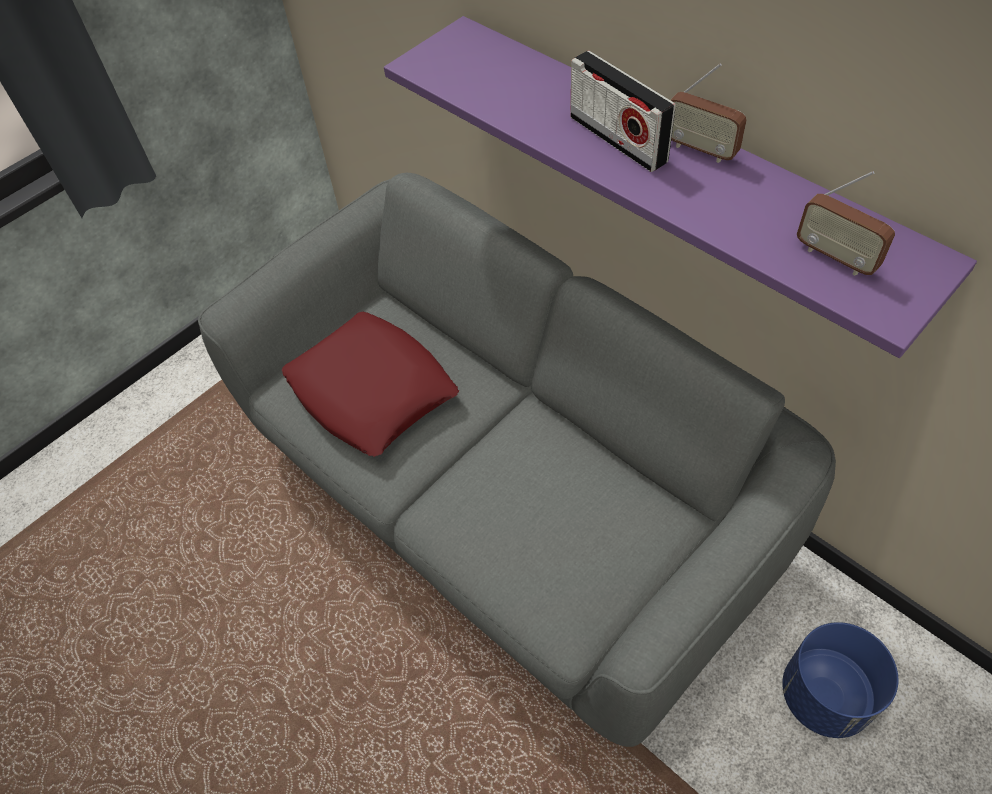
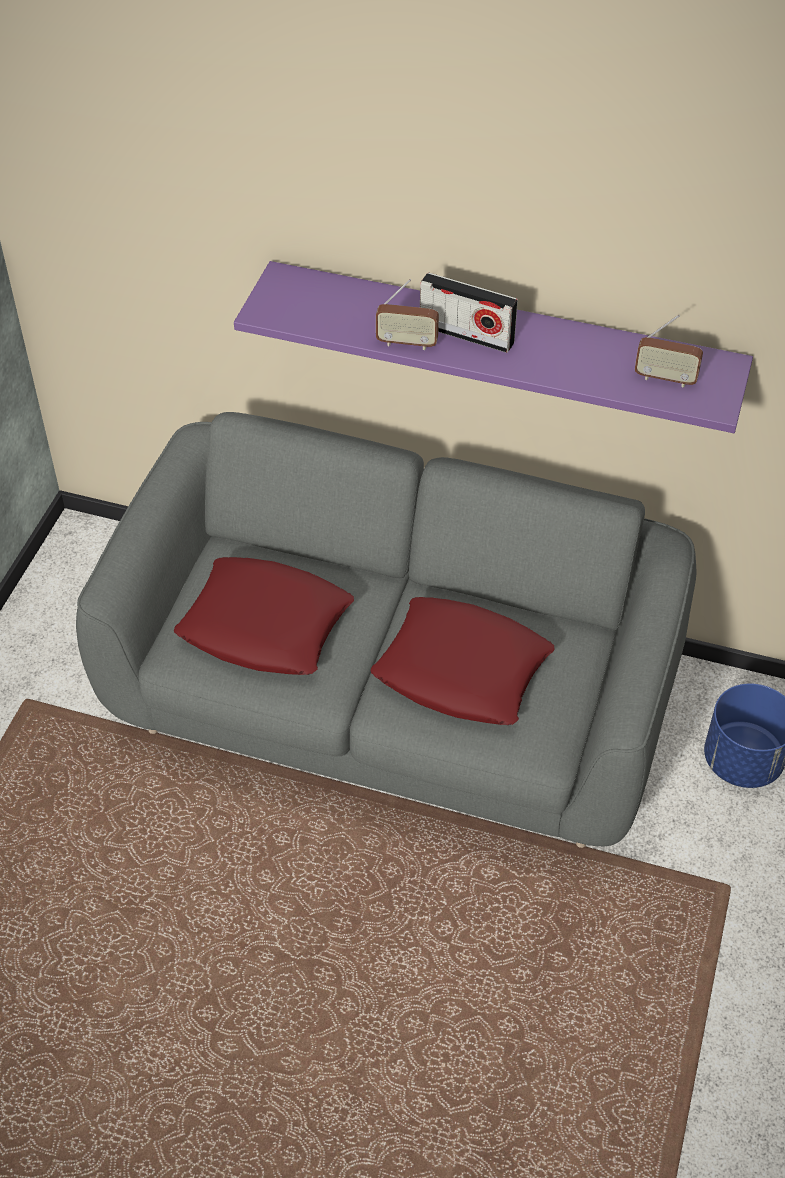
camera: 30 degrees left, 5 degrees down
radio [671,63,747,163] -> radio moved to [376,279,439,350]
none -> red pillow [370,597,554,725]

